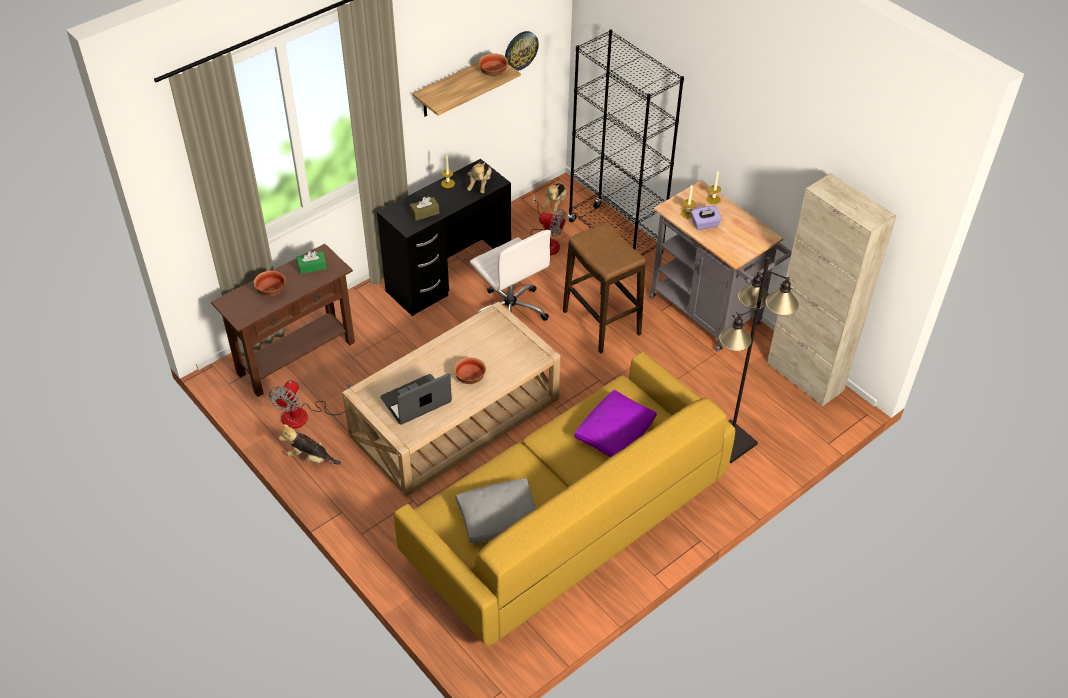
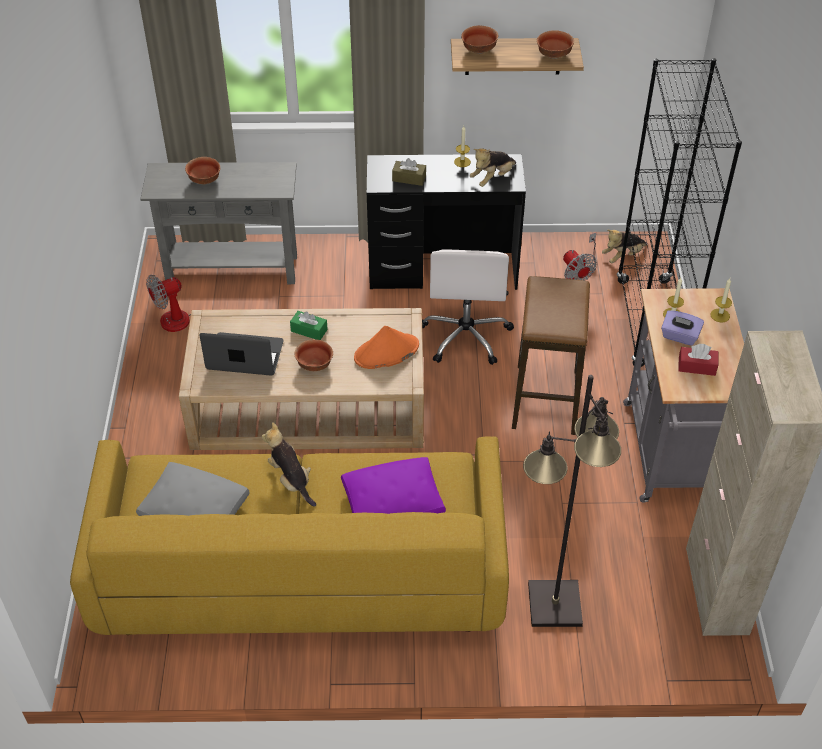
camera: 40 degrees right, 0 degrees up
brown console table [211,244,355,397] -> grey console table [141,162,297,284]
plush toy [279,424,341,464] -> plush toy moved to [262,422,316,507]
green tissue box [296,251,327,274] -> green tissue box moved to [290,311,328,340]
wall clock [505,31,539,71] -> none
none -> orange hat [354,326,419,369]
none -> bowl [461,26,498,54]
none -> red tissue box [678,344,718,376]

